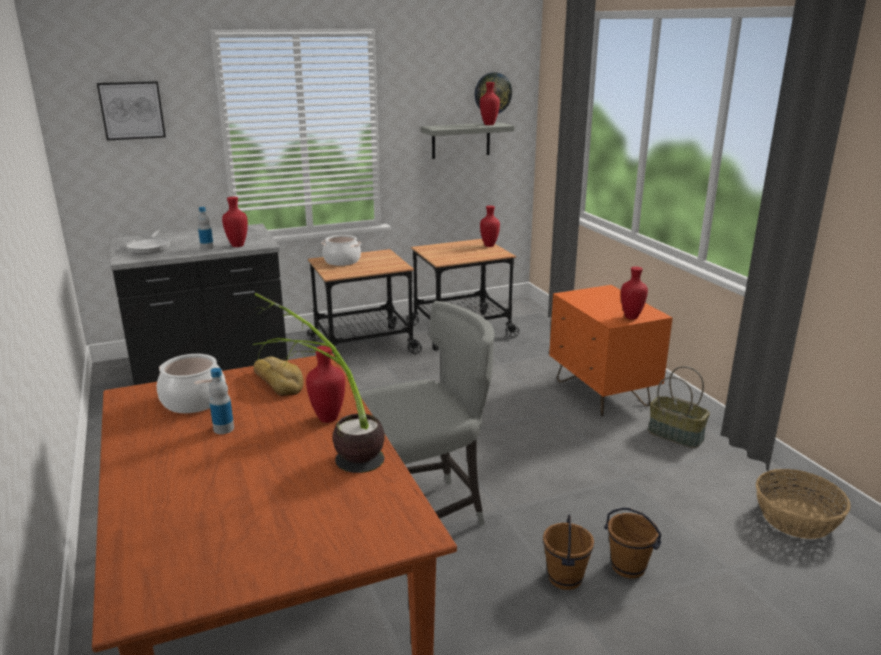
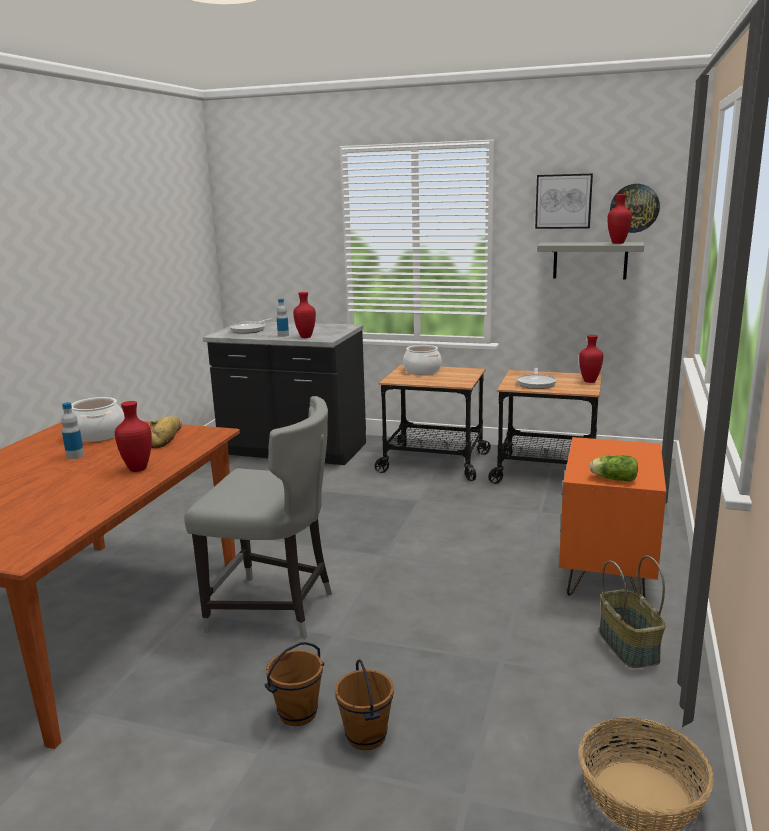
camera: 40 degrees right, 5 degrees down
picture [97,81,166,141] -> picture moved to [535,173,593,229]
potted plant [253,293,385,473] -> none
red vase [621,266,648,320] -> lettuce [590,455,638,482]
none -> frying pan [517,368,557,389]

